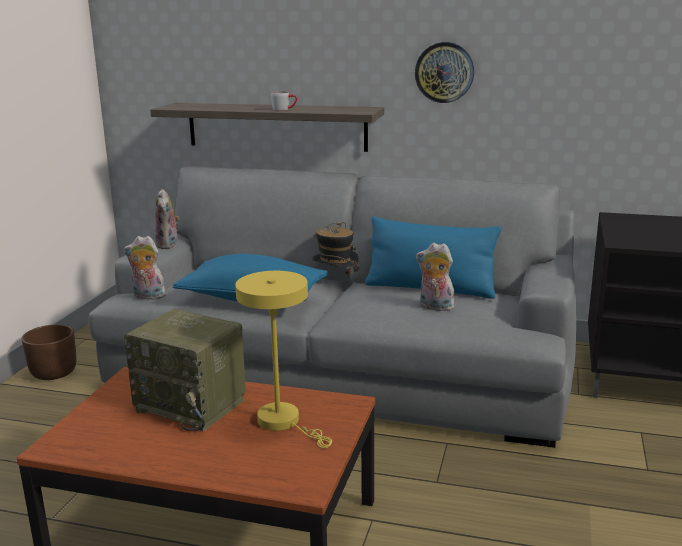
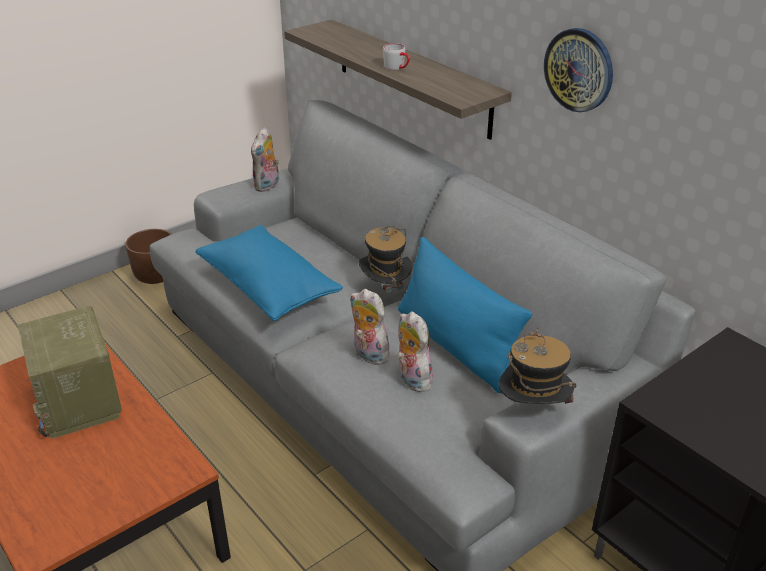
camera: 35 degrees right, 15 degrees up
plush toy [123,236,166,300] -> plush toy moved to [350,289,390,365]
yellow table lamp [235,271,332,448] -> none
none -> hat [499,327,577,404]

